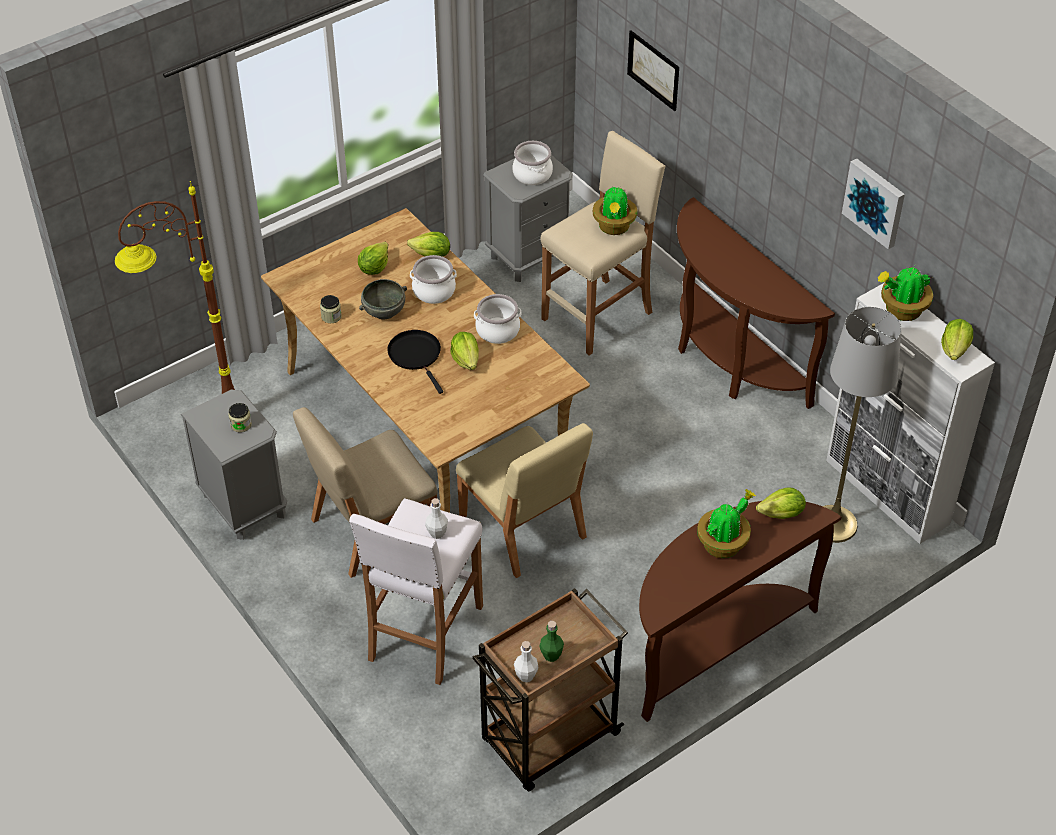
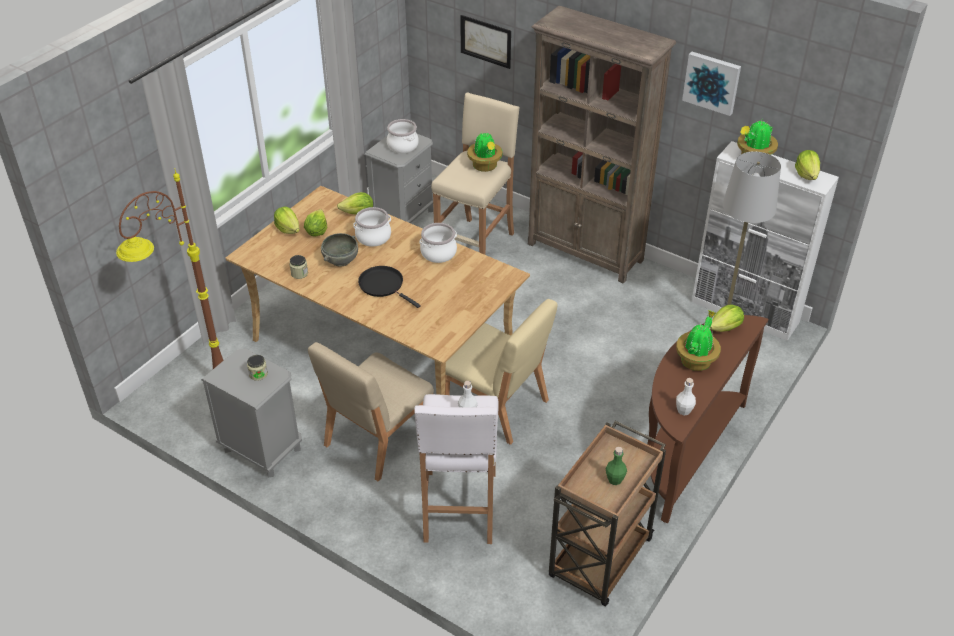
camera: 20 degrees left, 5 degrees down
lettuce [450,332,479,370] -> lettuce moved to [274,206,300,234]
white bottle [514,641,538,682] -> white bottle moved to [676,378,696,416]
brown console table [677,197,835,409] -> brown bookcase [528,6,676,284]

